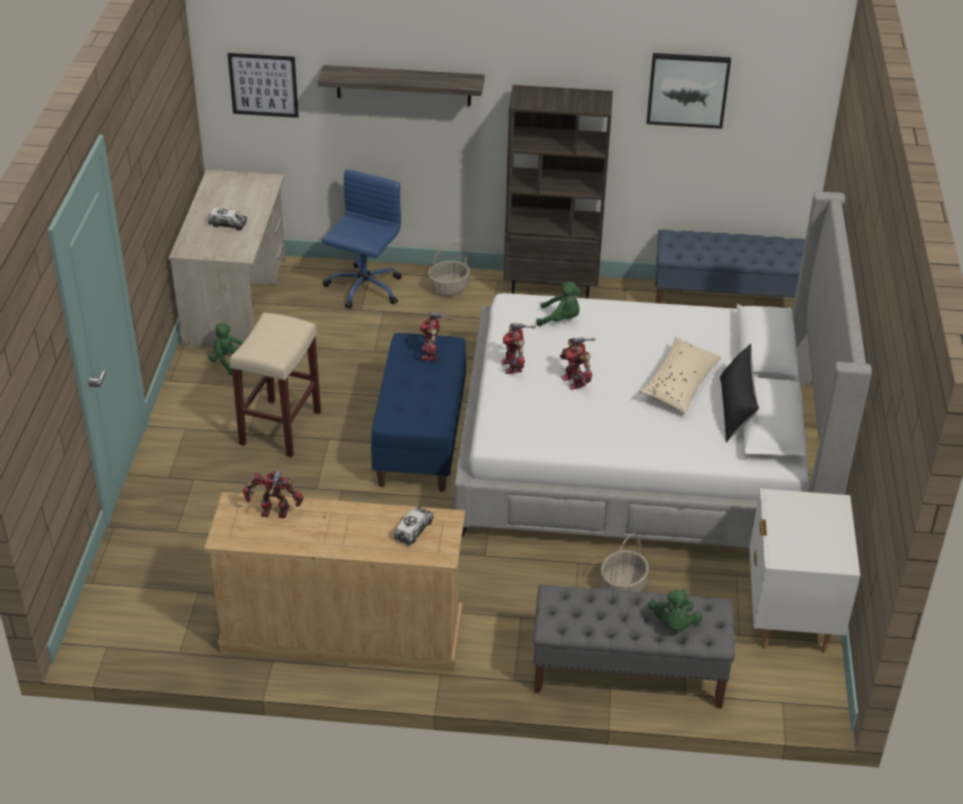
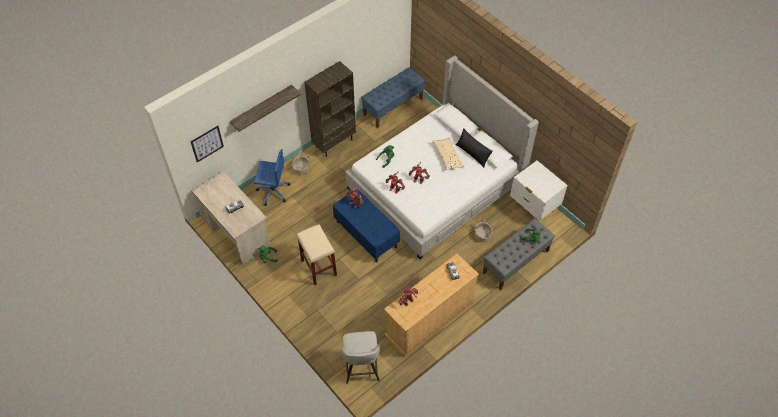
camera: 45 degrees left, 15 degrees up
blue office chair [322,169,402,309] -> blue office chair turned 120 degrees clockwise [254,149,290,206]
picture [646,53,731,129] -> none
none -> grey stool [342,331,380,384]

